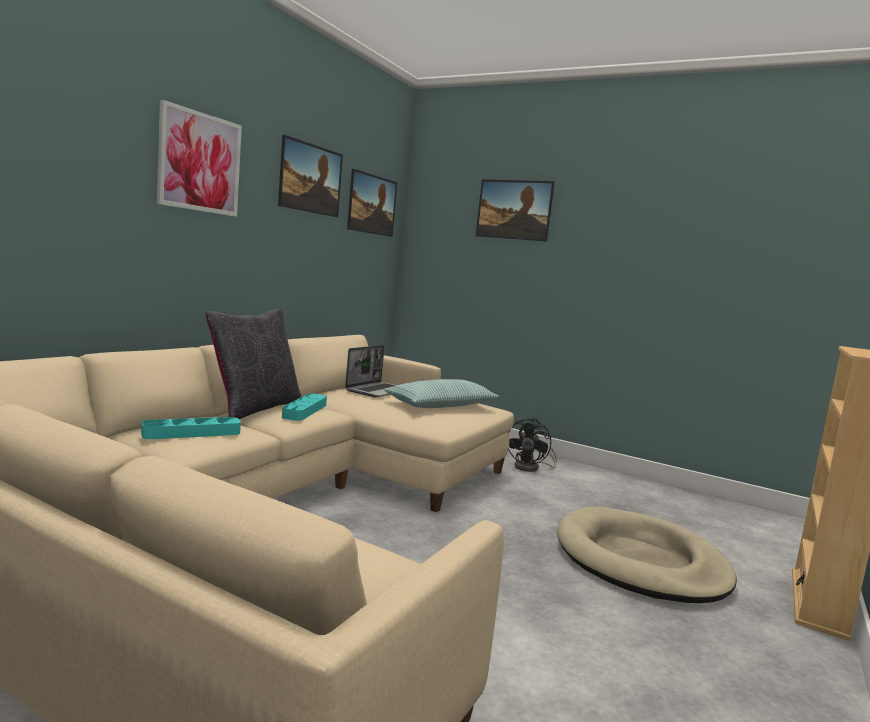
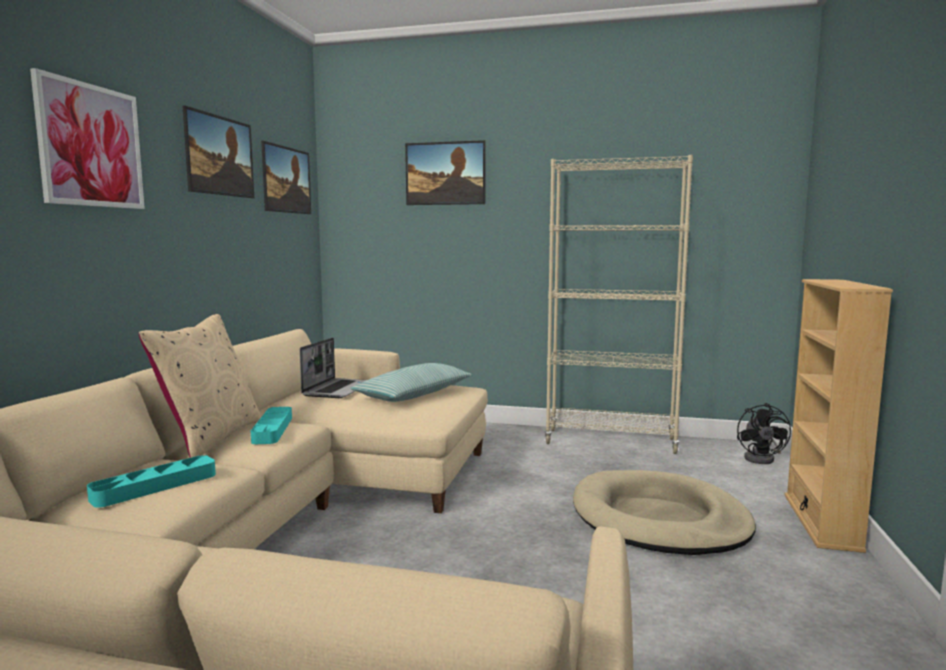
camera: 15 degrees left, 0 degrees up
black pillow [206,309,302,419] -> beige pillow [139,314,261,458]
black fan [508,418,557,472] -> black fan moved to [737,403,791,464]
none -> beige bookcase [544,155,693,454]

